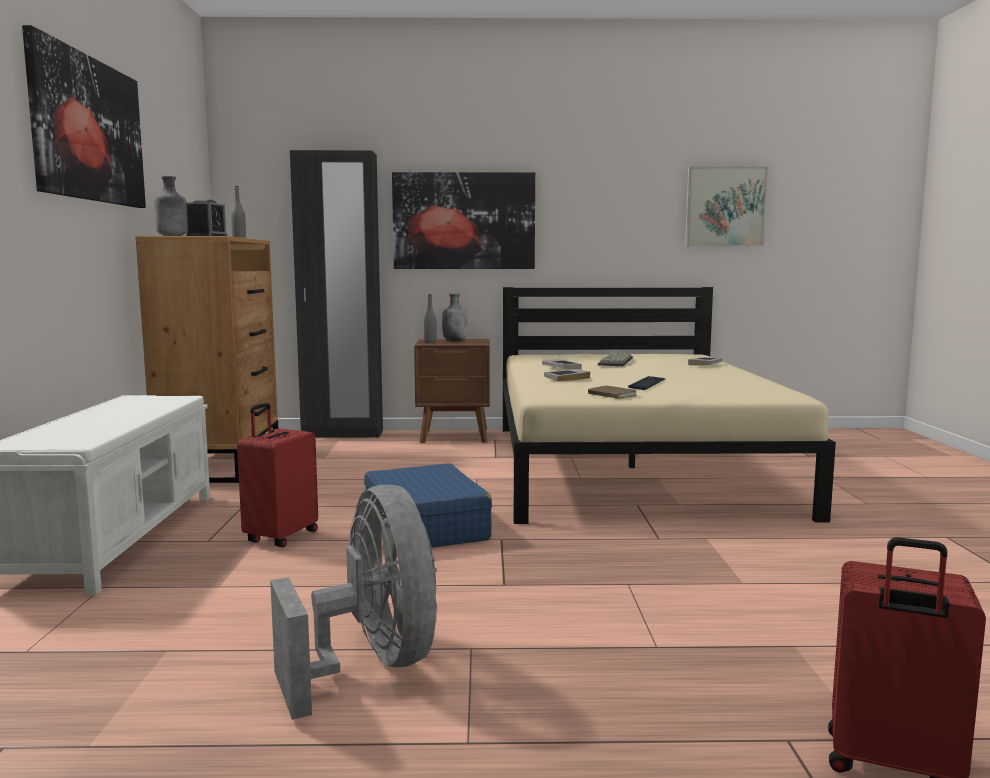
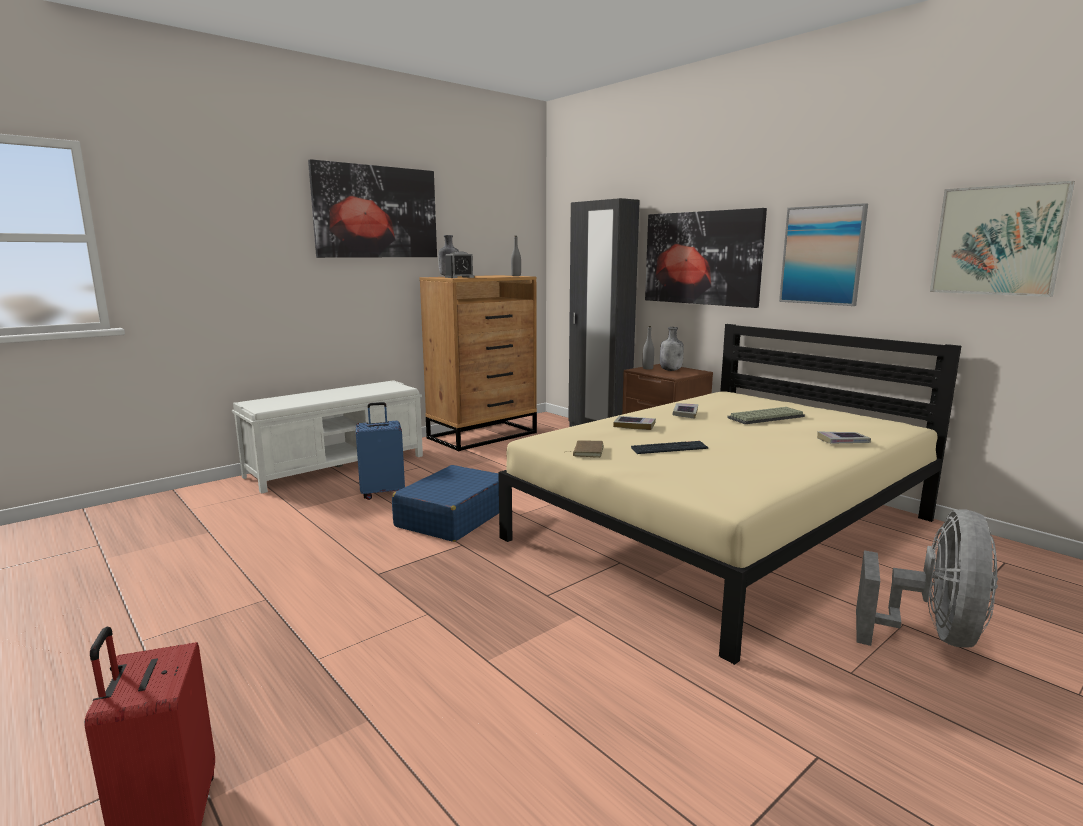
camera: 50 degrees right, 5 degrees up
red suitcase [237,403,318,547] -> blue suitcase [356,402,405,500]
grey fan [270,485,437,720] -> grey fan moved to [856,509,998,647]
none -> picture [779,203,868,306]

